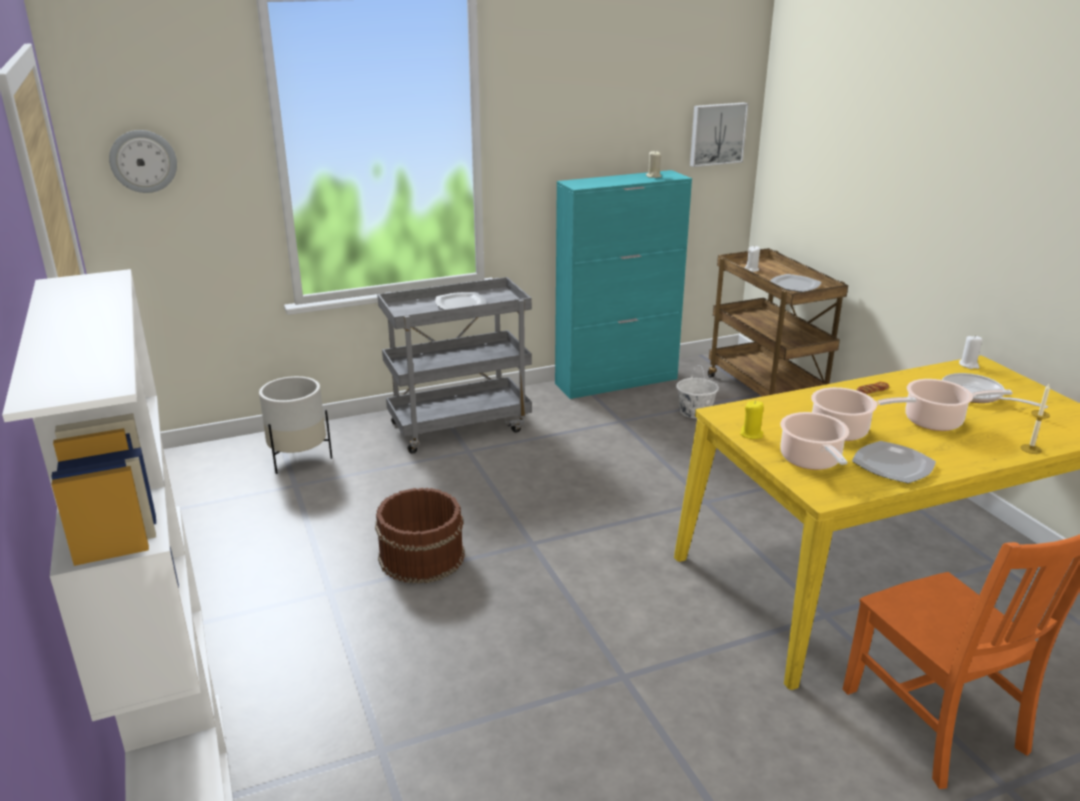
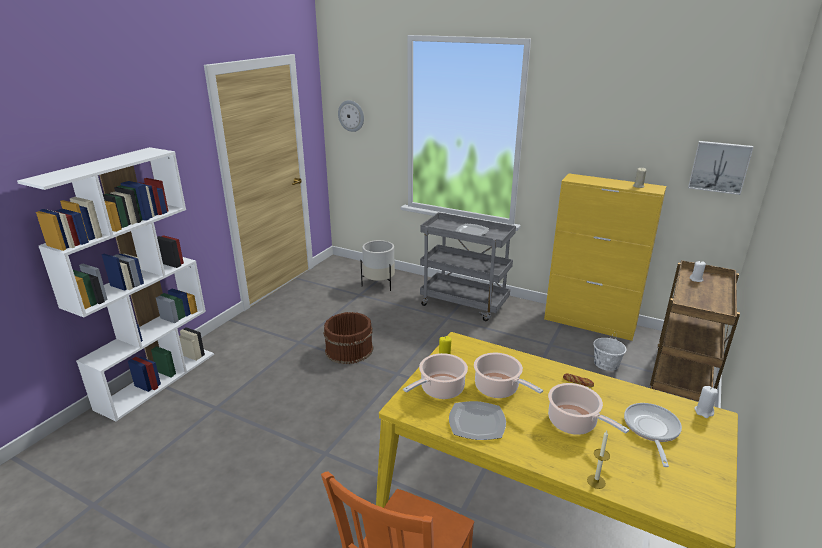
camera: 50 degrees right, 0 degrees up
turquoise cabinet [555,170,692,399] -> yellow cabinet [544,174,666,341]
plate [770,274,822,292] -> none

